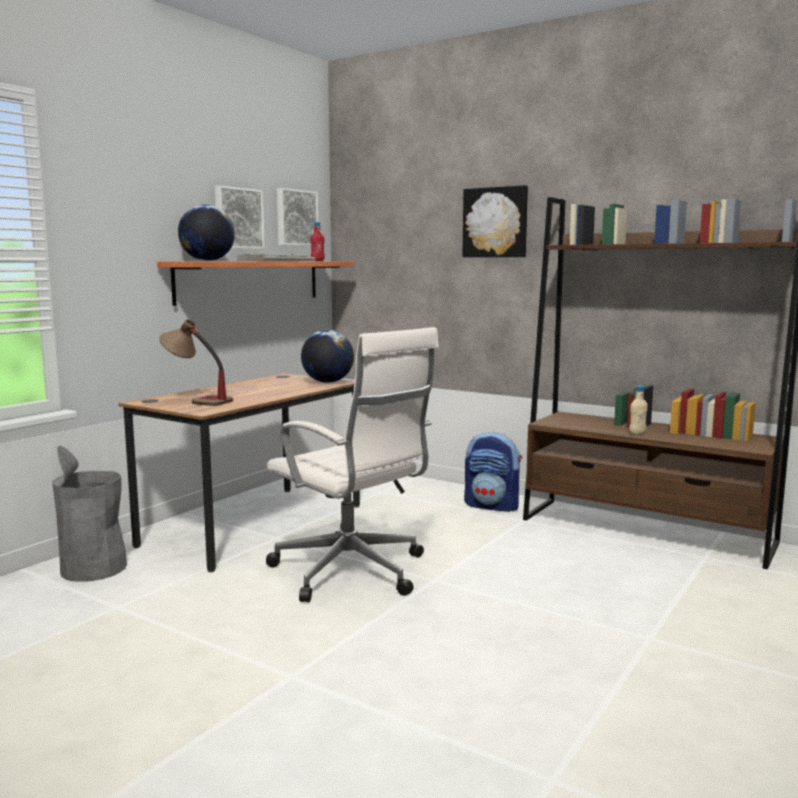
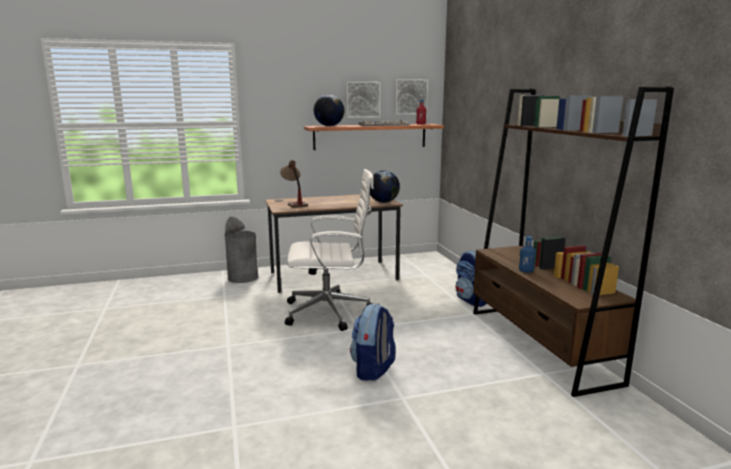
camera: 40 degrees right, 5 degrees up
white office chair [266,327,439,602] -> white office chair turned 90 degrees counterclockwise [285,169,374,331]
picture [462,185,528,257] -> none
beige bottle [629,386,648,435] -> blue bottle [519,236,536,273]
none -> backpack [350,303,396,381]

